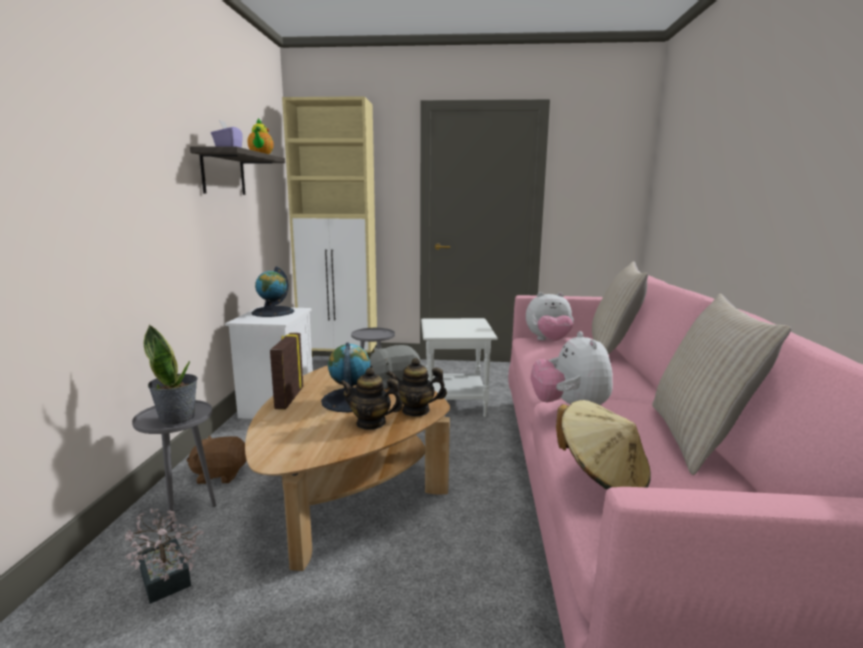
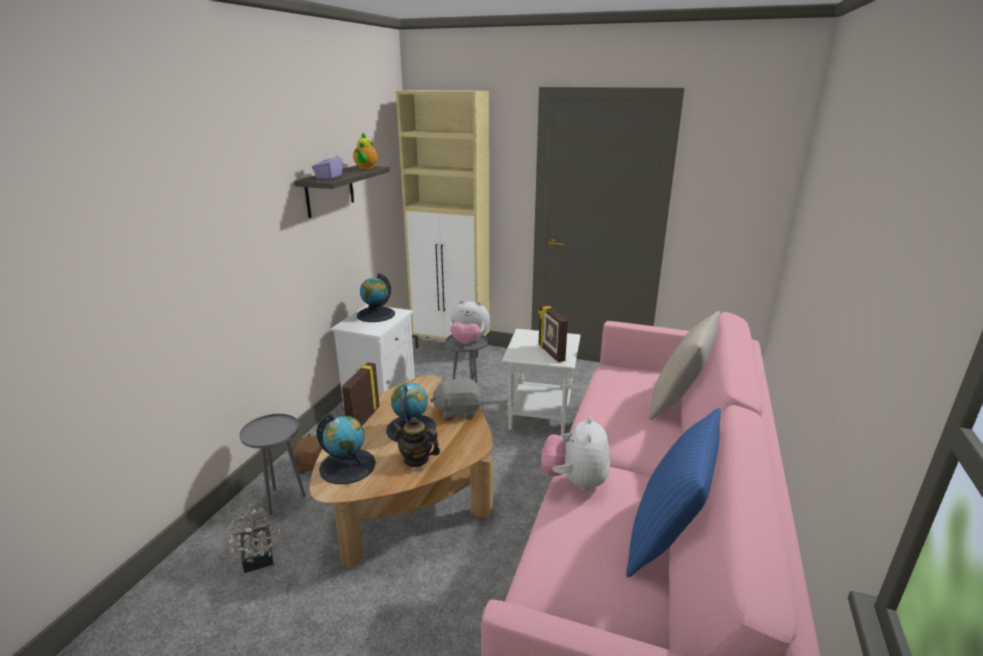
camera: 15 degrees right, 10 degrees up
potted plant [144,324,198,425] -> none
teapot [386,358,447,416] -> none
plush toy [526,292,574,341] -> plush toy moved to [450,300,490,344]
beige hat [556,400,651,490] -> none
beige pillow [652,294,791,475] -> blue pillow [626,408,721,577]
none -> globe [317,413,376,484]
none -> picture frame [538,304,568,362]

